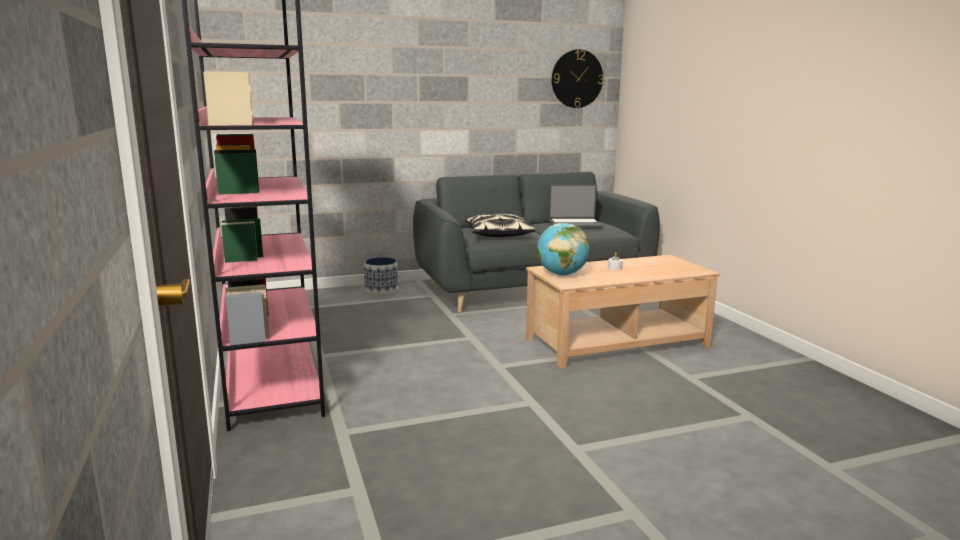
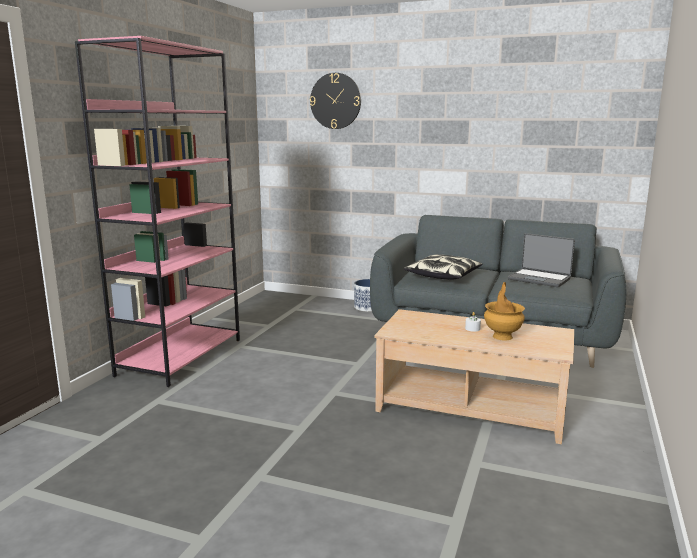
camera: 40 degrees right, 0 degrees up
globe [537,223,590,276] -> none
wall clock [552,49,604,108] -> wall clock moved to [310,73,361,129]
none -> brown vase [484,282,525,341]

